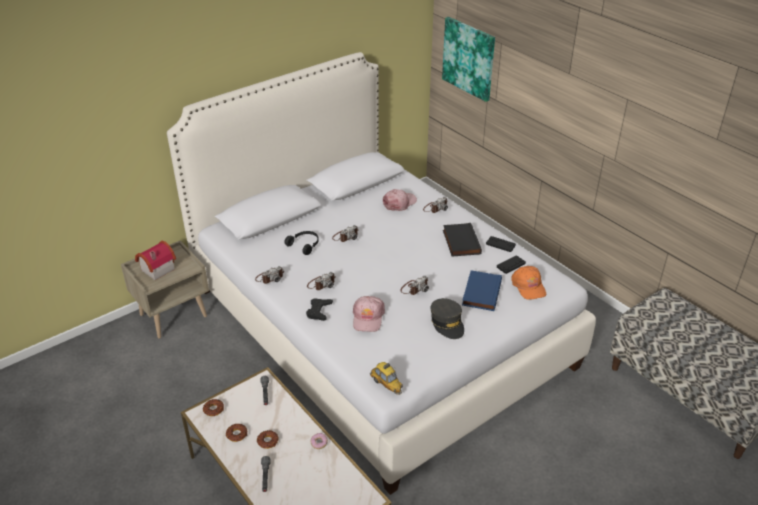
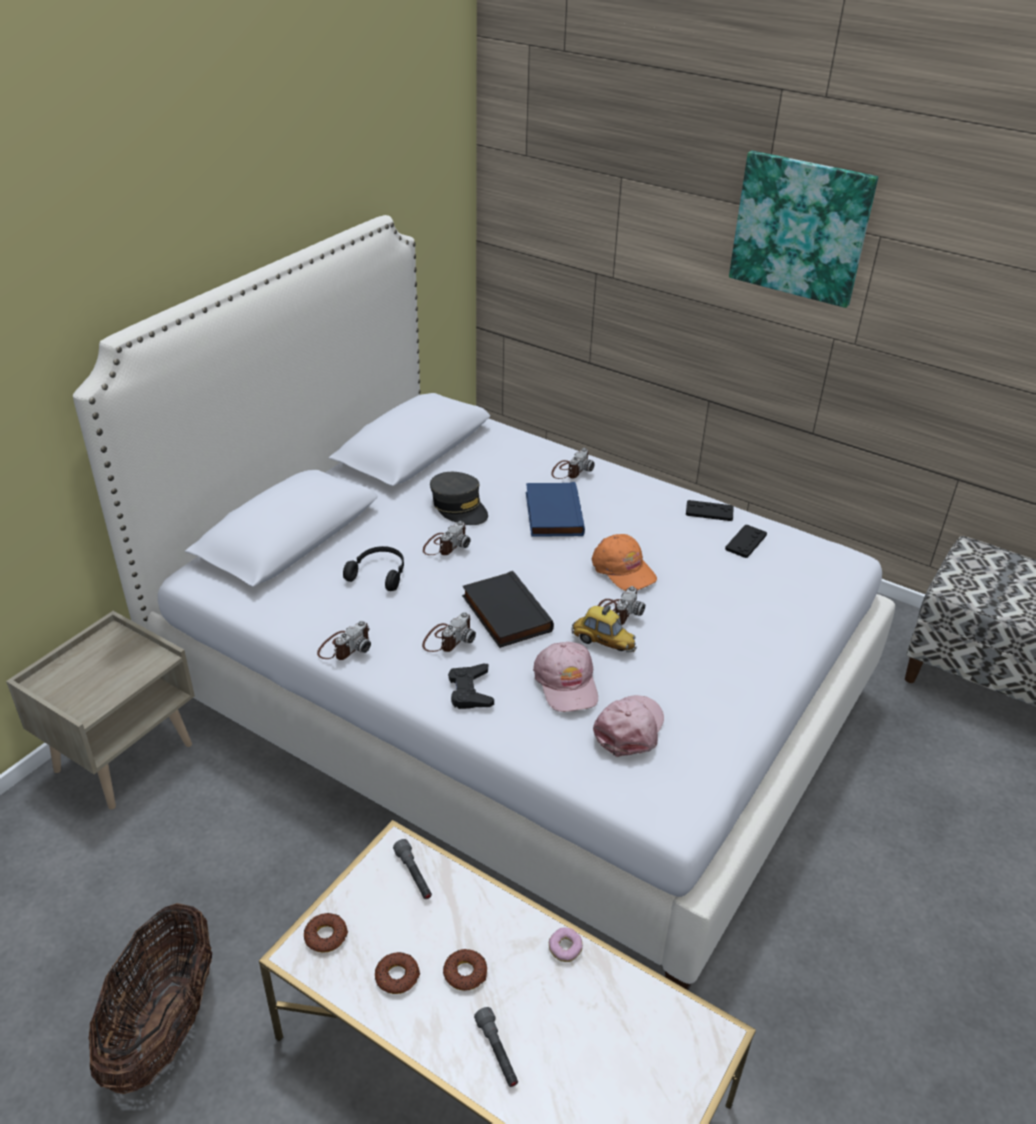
camera: 20 degrees left, 0 degrees up
toy house [135,241,176,280] -> none
toy car [370,362,403,395] -> toy car moved to [571,605,637,653]
pink cap [383,189,417,211] -> pink cap moved to [593,695,664,757]
grey cap [430,298,464,339] -> grey cap moved to [430,472,488,525]
picture [442,17,495,102] -> picture moved to [729,151,878,308]
black book [443,223,482,257] -> black book moved to [462,571,554,648]
blue book [462,270,502,311] -> blue book moved to [526,482,585,537]
orange cap [511,266,546,300] -> orange cap moved to [592,534,657,591]
none -> basket [88,903,212,1094]

